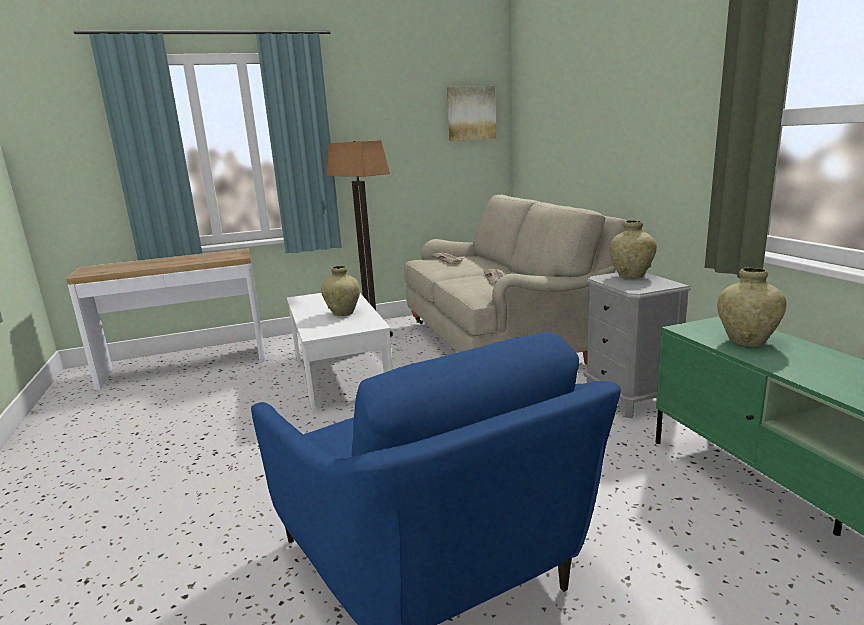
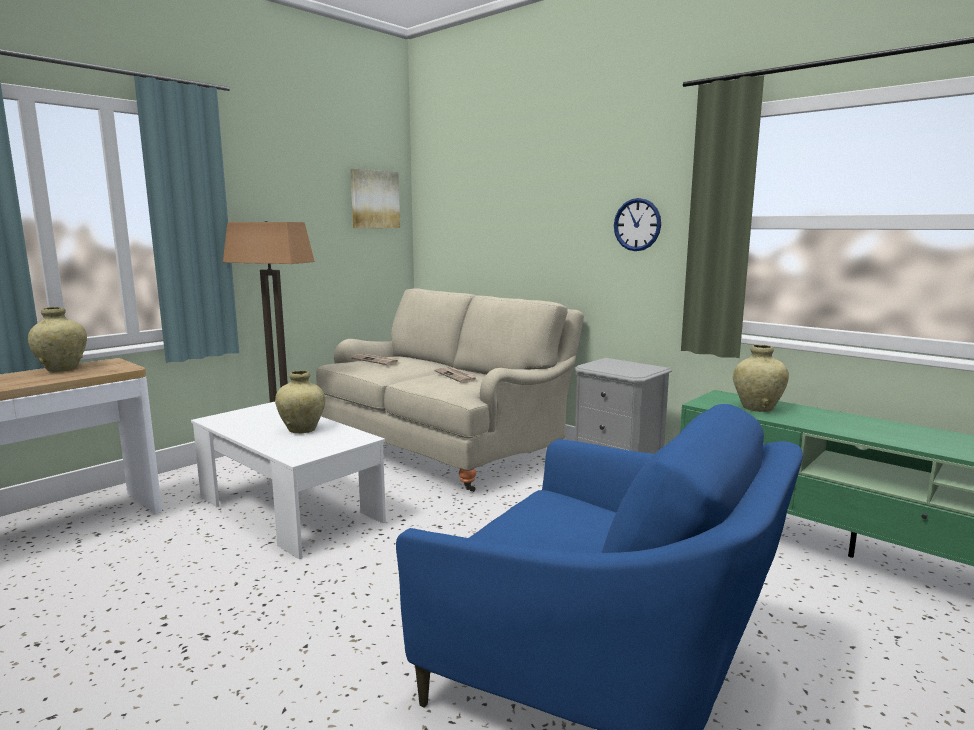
camera: 30 degrees left, 5 degrees down
beige vase [610,220,657,279] -> beige vase moved to [28,307,87,372]
none -> wall clock [614,198,661,251]

